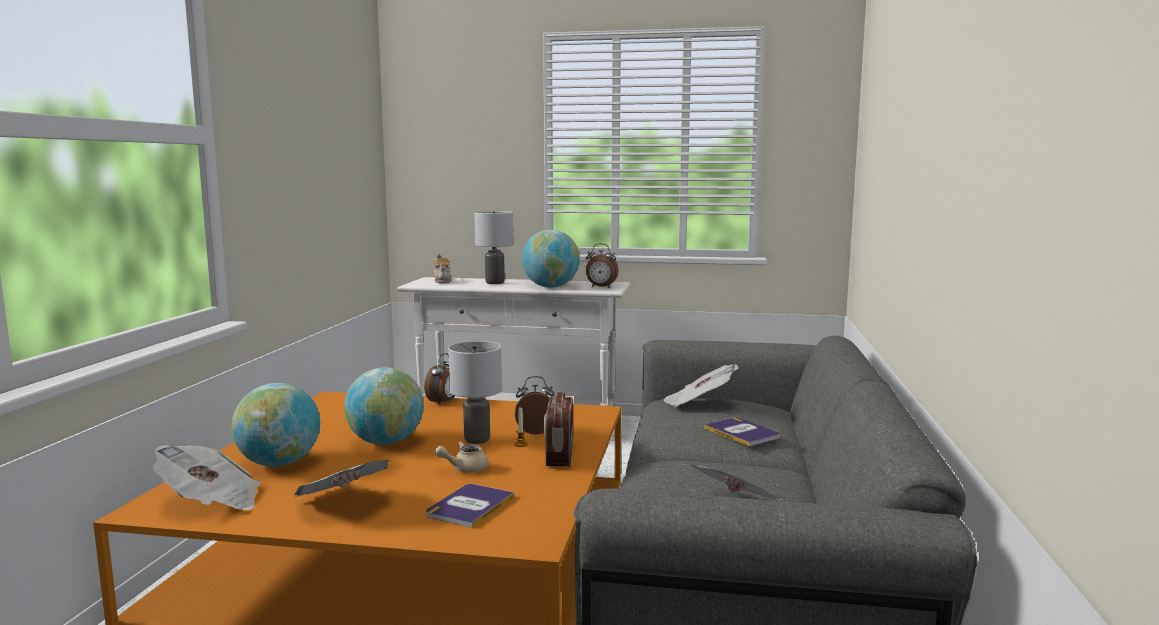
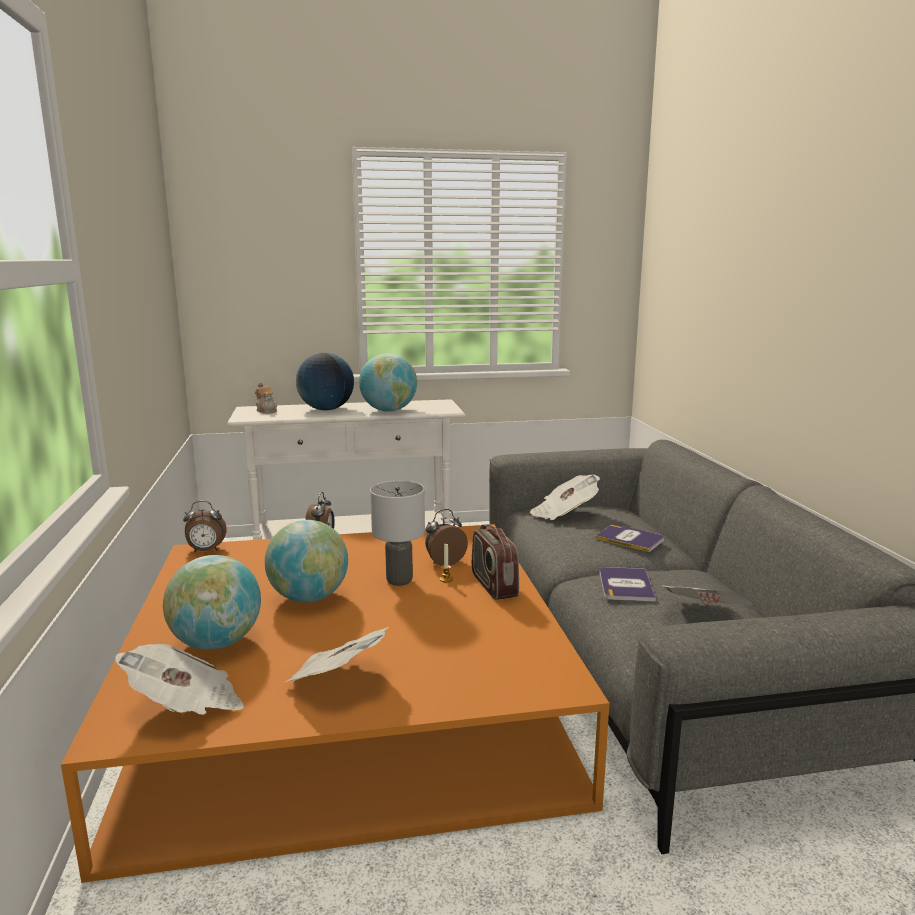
camera: 20 degrees left, 5 degrees up
book [426,484,514,528] -> book moved to [600,567,656,602]
beige teapot [435,441,488,473] -> none
white table lamp [474,211,513,284] -> globe [296,353,354,410]
alarm clock [586,243,619,288] -> alarm clock moved to [183,501,227,552]

